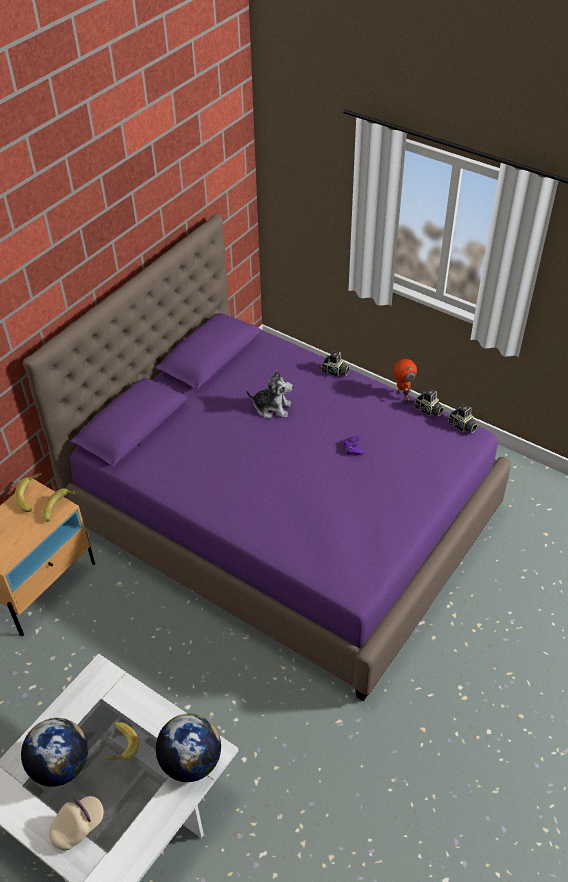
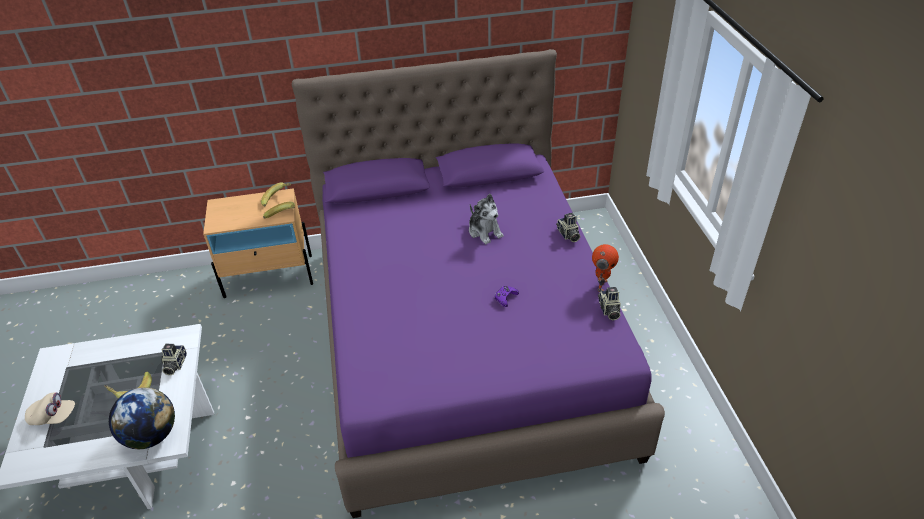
camera: 45 degrees right, 5 degrees down
globe [21,718,88,787] -> none
camera [447,404,478,433] -> camera moved to [161,344,187,375]

